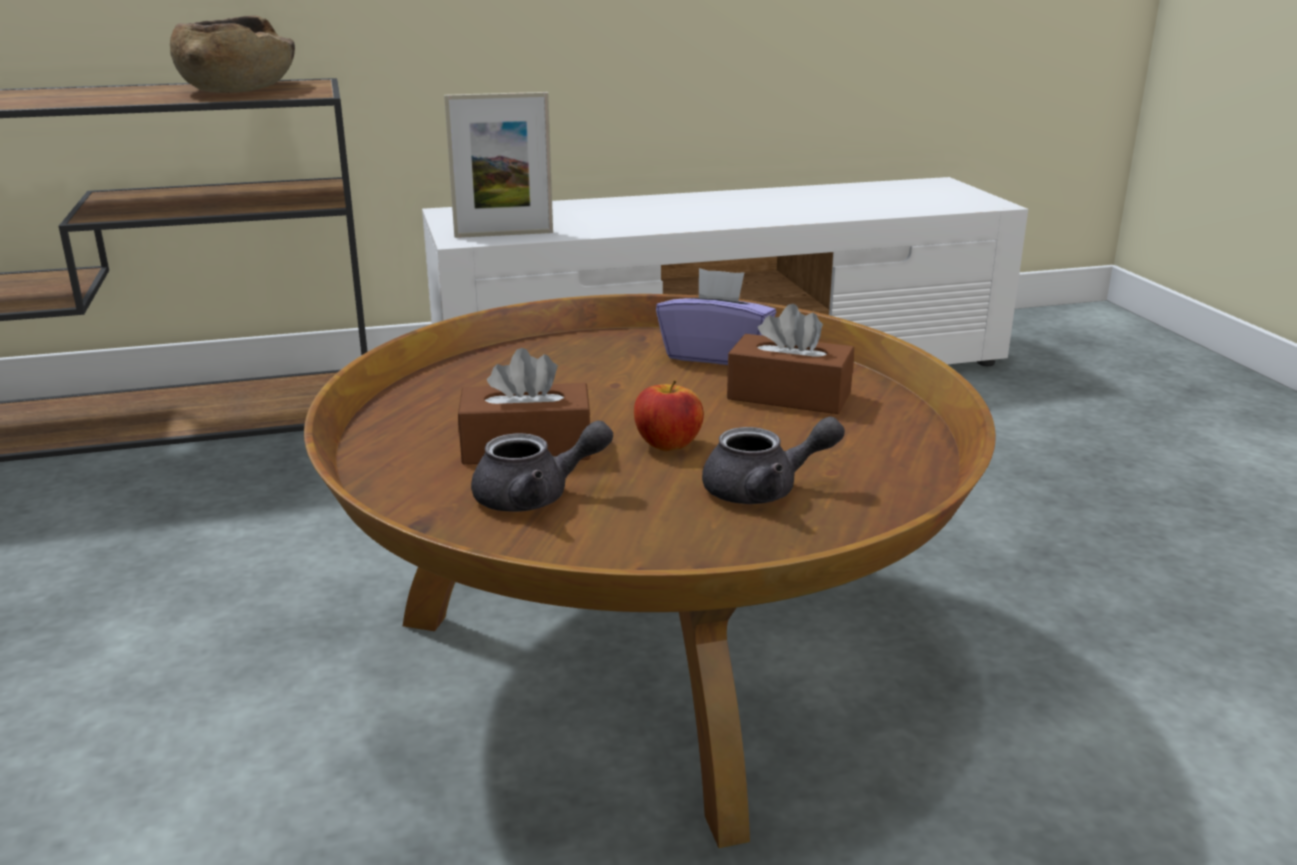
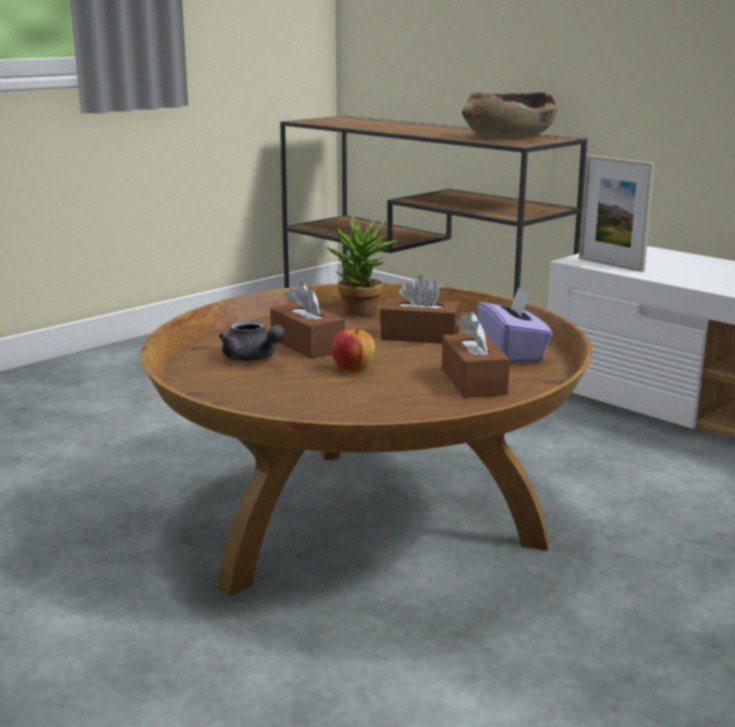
camera: 60 degrees right, 5 degrees down
grey teapot [702,416,845,504] -> none
none -> potted plant [327,216,400,316]
none -> brown tissue box [380,275,460,344]

